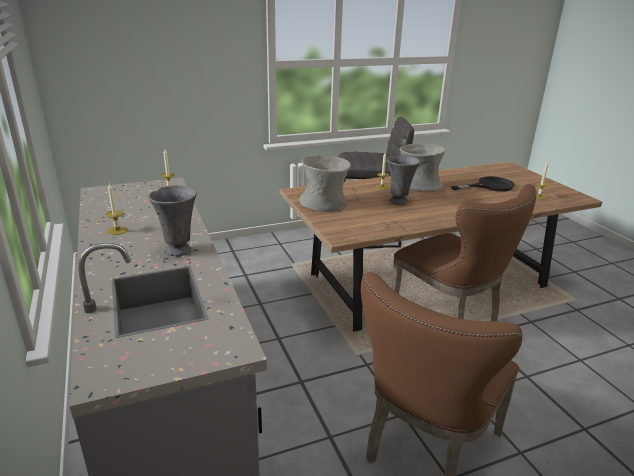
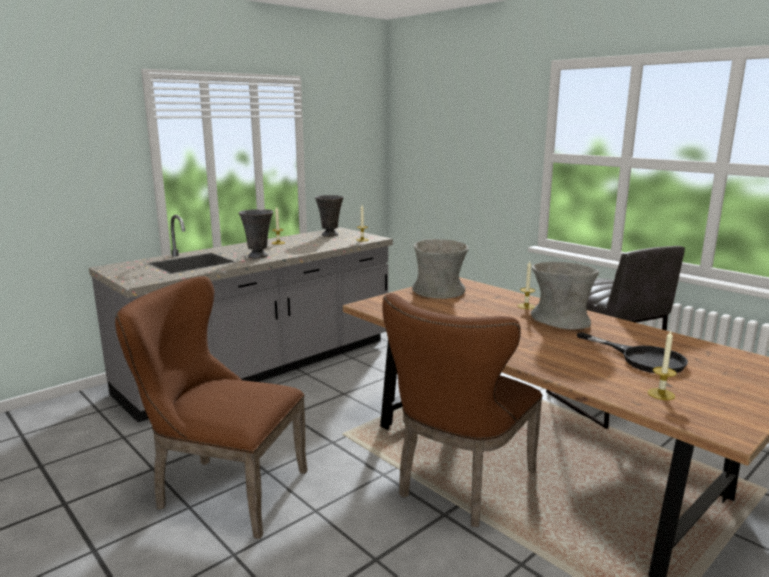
camera: 70 degrees right, 10 degrees down
grey vase [387,155,420,205] -> grey vase moved to [315,195,344,237]

